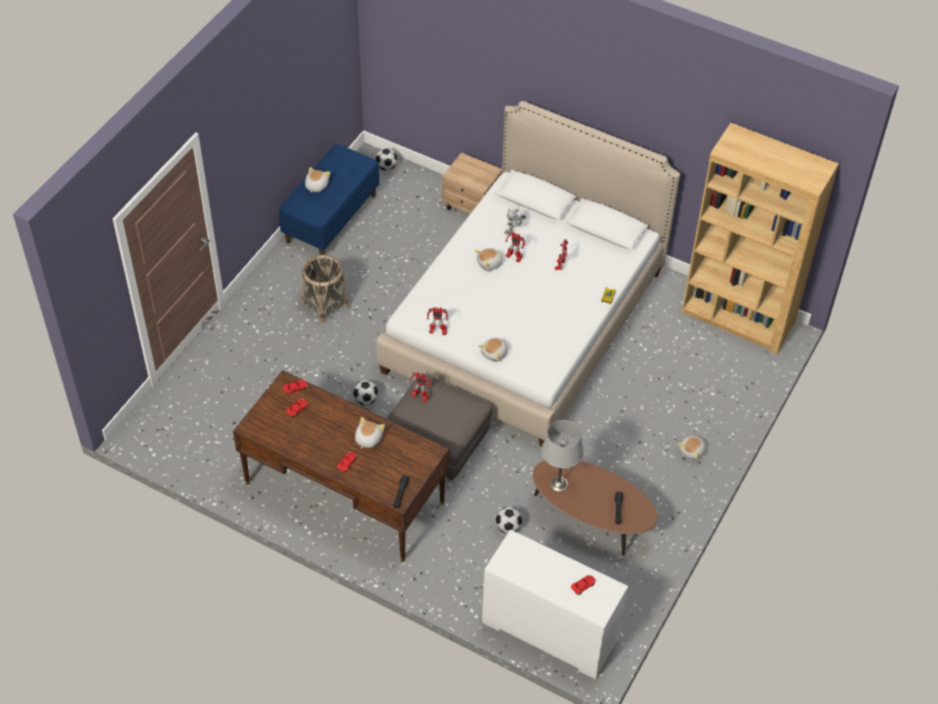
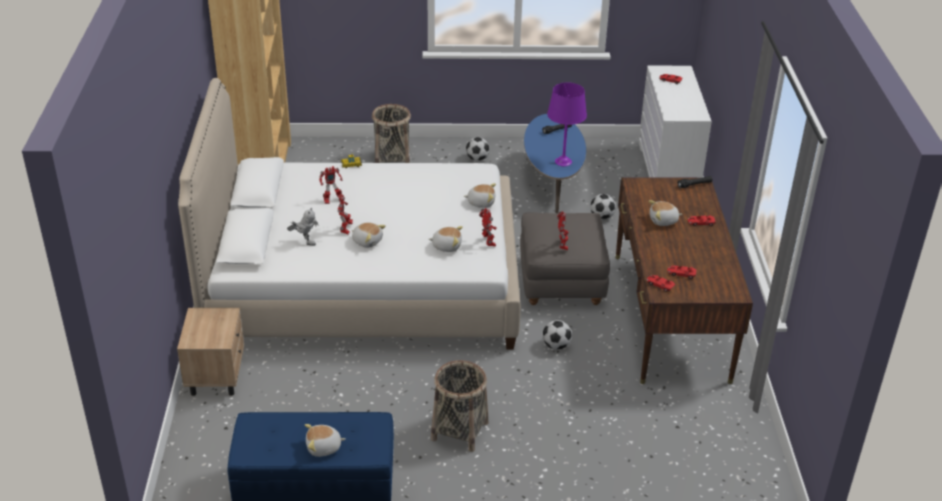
camera: 120 degrees left, 15 degrees down
football [375,148,398,171] -> football moved to [466,137,490,161]
brown coffee table [533,461,657,556] -> blue coffee table [524,114,586,213]
grey table lamp [541,420,584,492] -> purple table lamp [547,83,587,166]
plush toy [677,436,706,461] -> plush toy moved to [429,226,463,252]
none -> basket [372,104,411,163]

